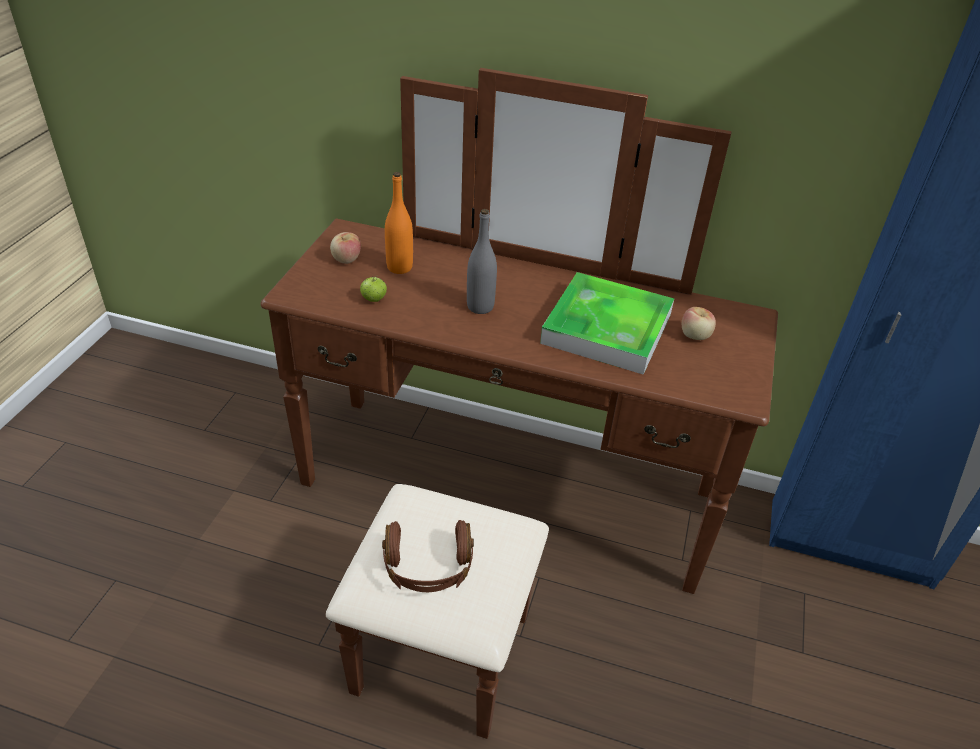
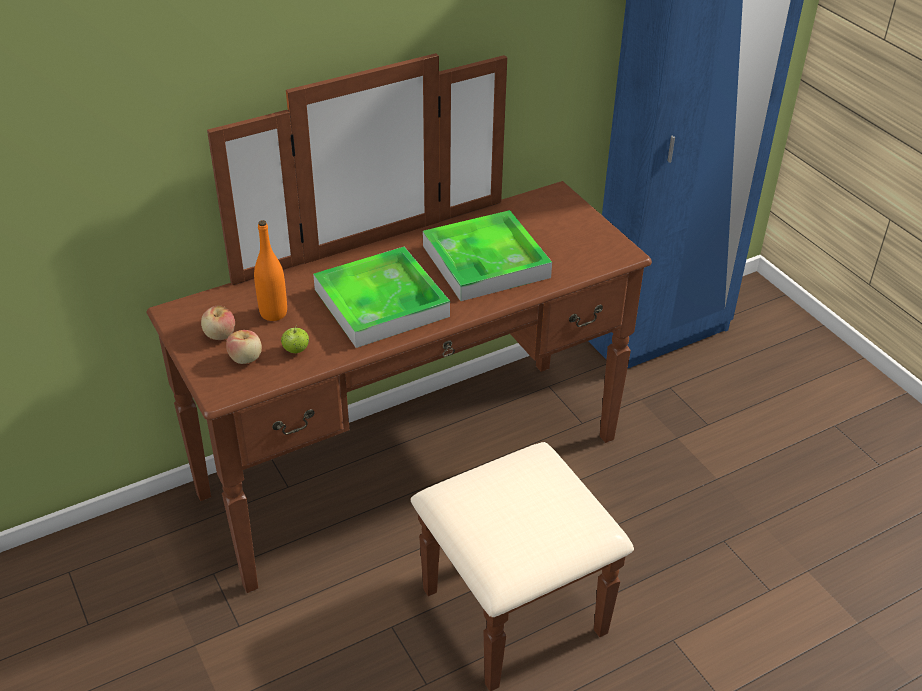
camera: 45 degrees left, 0 degrees up
brown headphones [382,520,474,592] -> none
grey bottle [467,209,497,314] -> tray [313,247,450,348]
apple [682,307,716,340] -> apple moved to [226,330,262,364]

